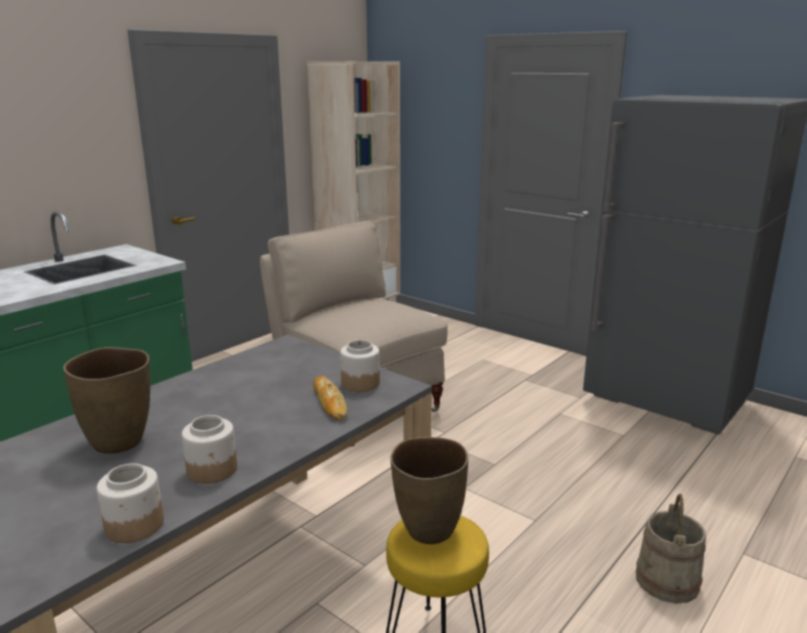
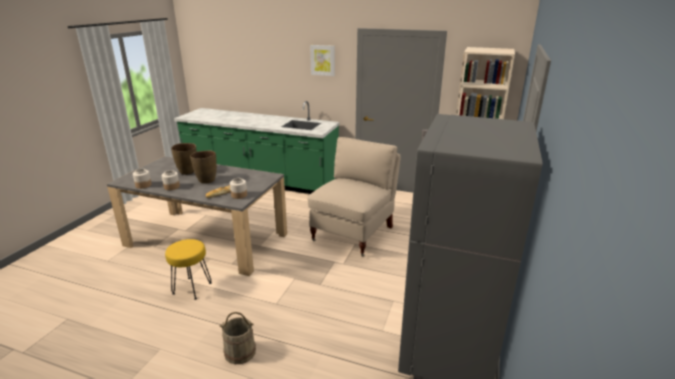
camera: 70 degrees right, 5 degrees up
brown vase [390,437,468,544] -> brown vase moved to [190,151,217,184]
none -> picture [310,45,335,76]

